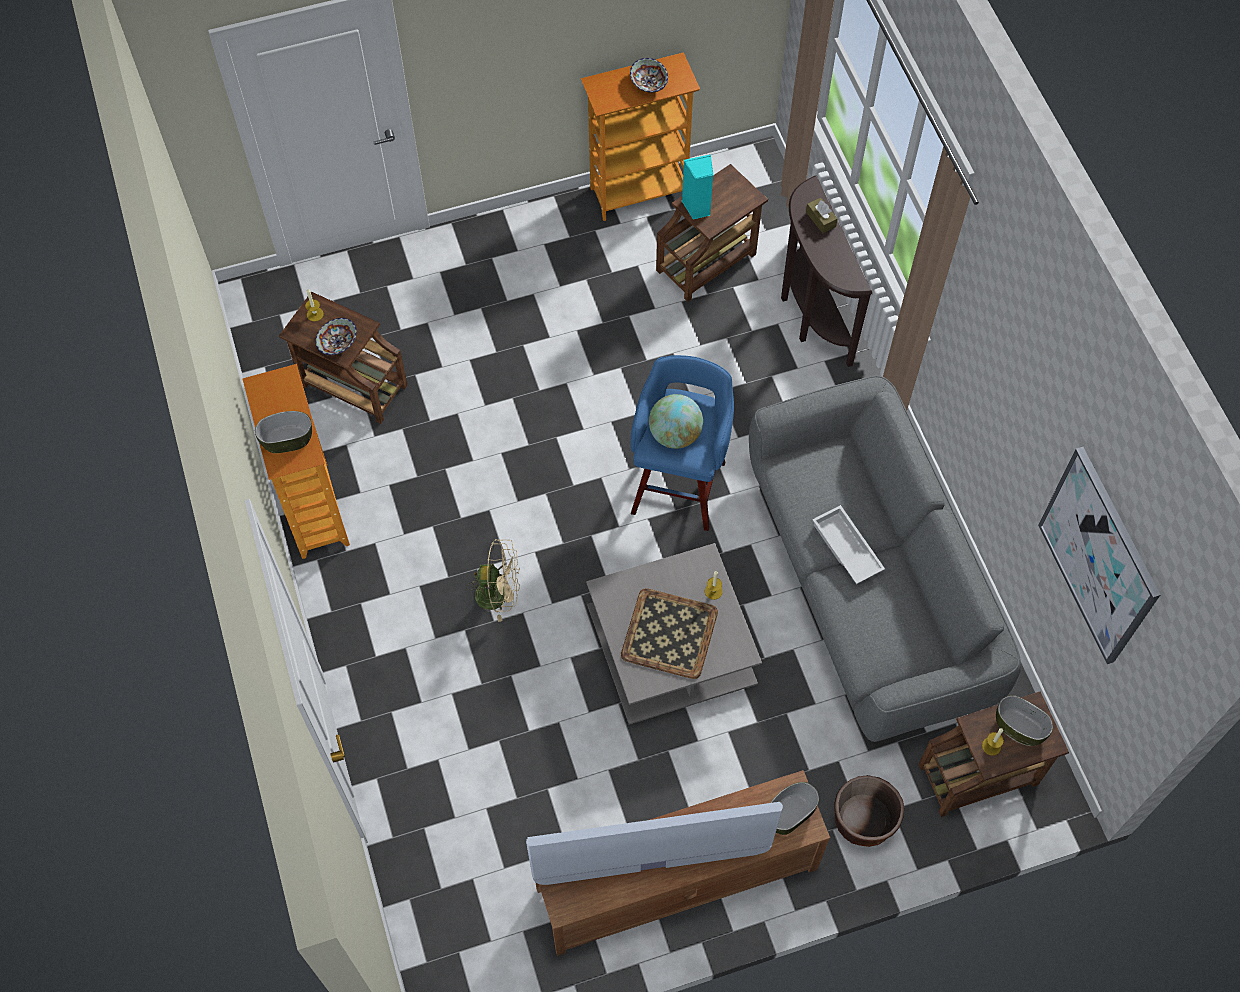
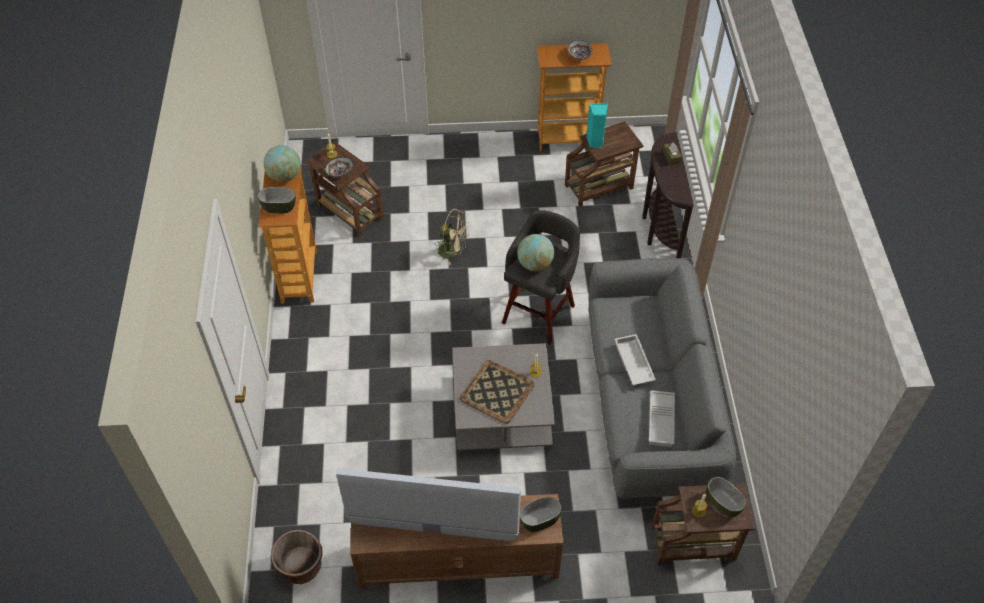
camera: 15 degrees right, 10 degrees down
beige fan [466,539,520,622] -> beige fan moved to [435,209,469,265]
blue stool [631,355,734,531] -> grey stool [502,210,580,344]
brown planter [834,775,904,847] -> brown planter moved to [271,530,323,584]
picture [1038,447,1160,664] -> none
none -> globe [264,145,301,182]
none -> white tray [649,390,675,447]

